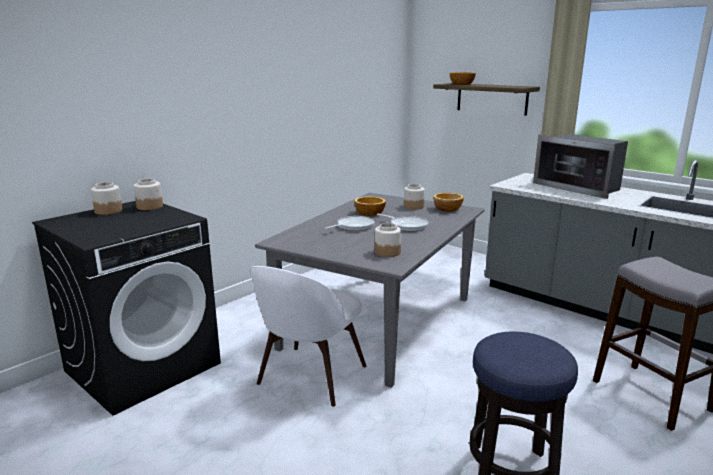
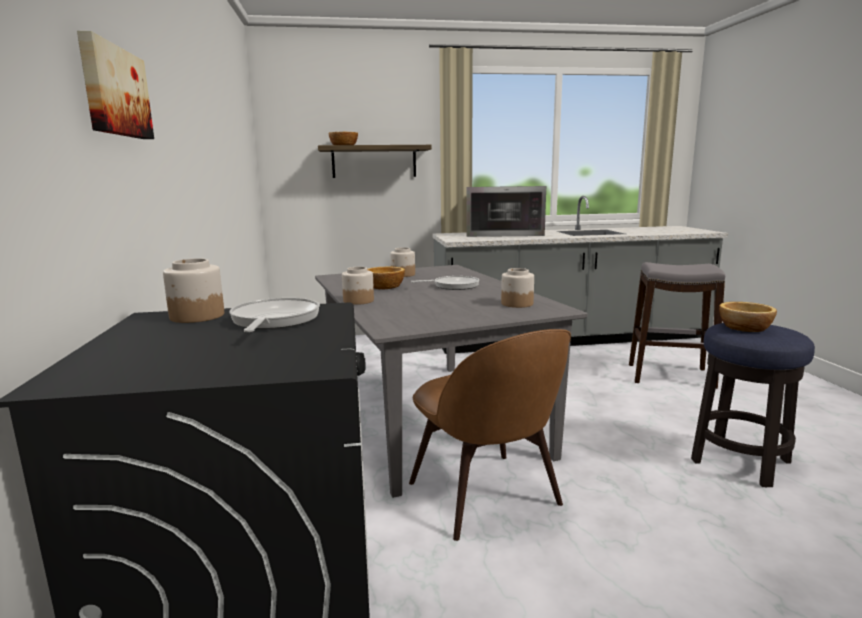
camera: 50 degrees left, 5 degrees down
jar [91,182,122,215] -> jar moved to [342,267,374,305]
white chair [250,266,367,407] -> brown chair [409,329,571,541]
frying pan [325,216,375,231] -> frying pan moved to [229,298,320,332]
bowl [433,193,464,212] -> bowl moved to [719,302,777,332]
none -> picture [77,31,154,139]

